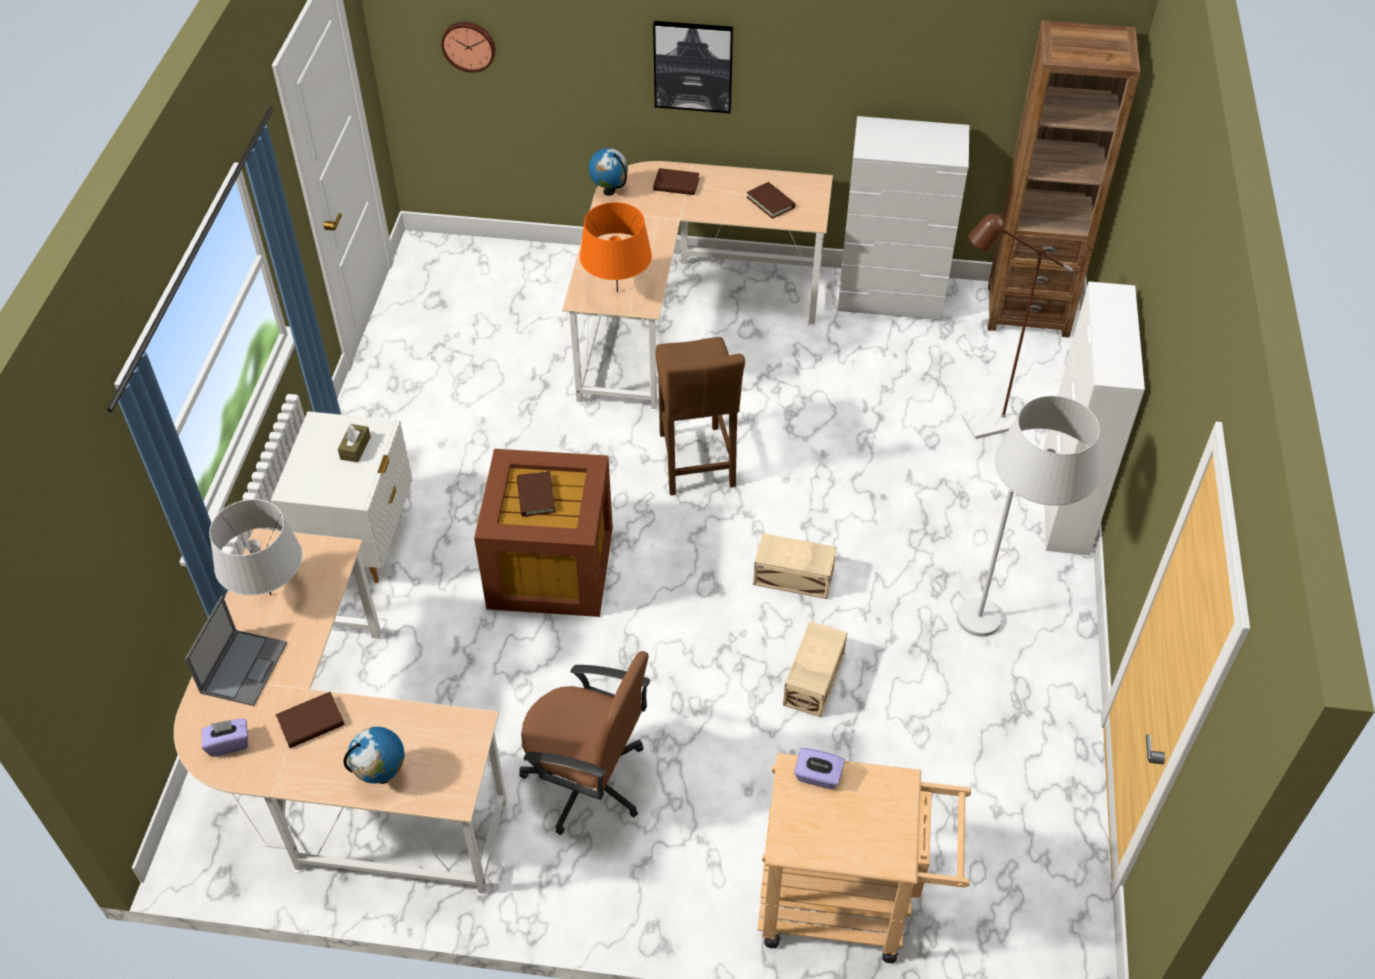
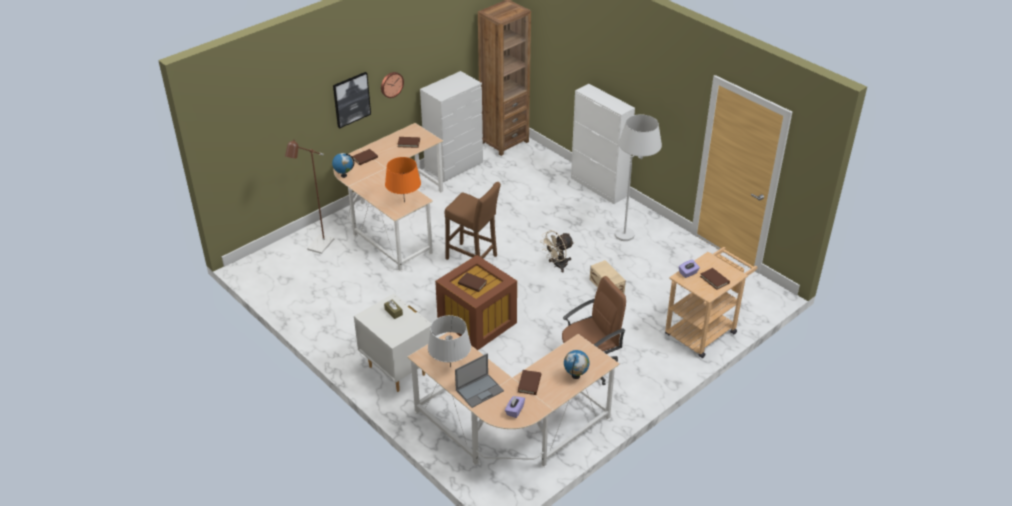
camera: 50 degrees left, 10 degrees down
laptop [185,596,287,706] -> laptop turned 90 degrees clockwise [455,353,504,408]
wall clock [441,22,496,73] -> wall clock moved to [381,72,404,98]
beige storage box [753,533,837,599] -> beige fan [541,230,574,272]
brown floor lamp [961,213,1073,439] -> brown floor lamp moved to [285,139,334,254]
none -> brown book [700,268,730,290]

